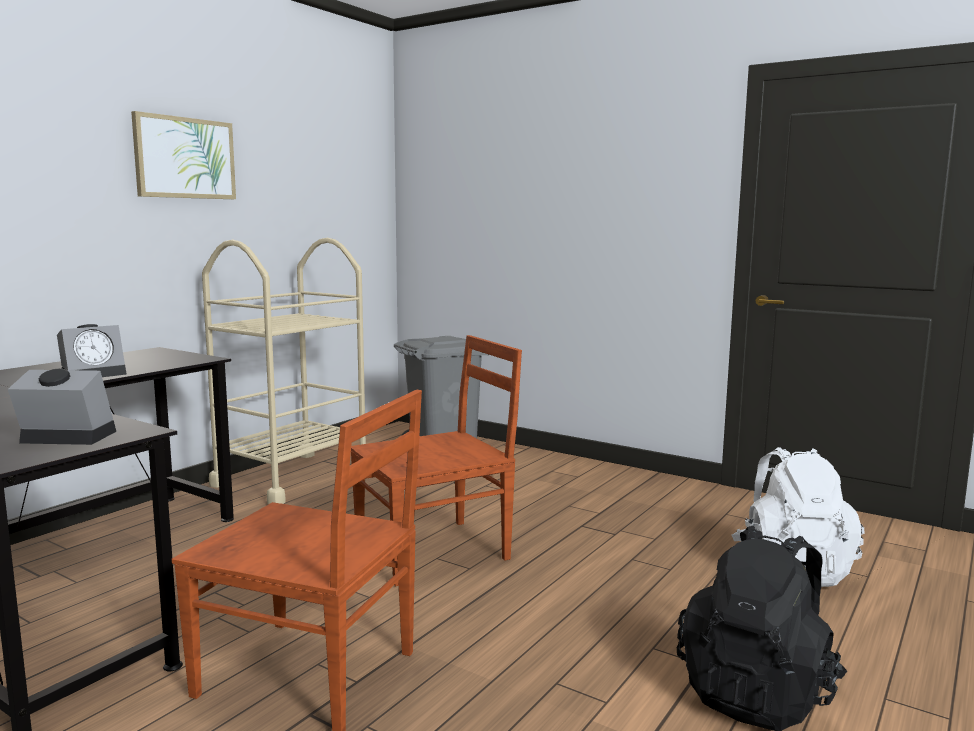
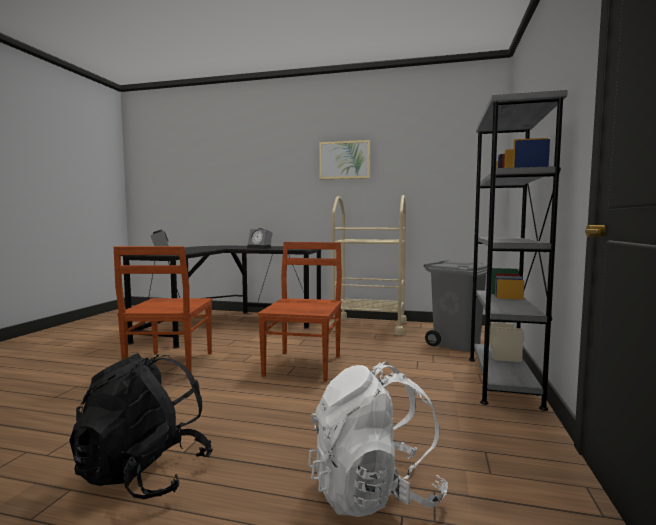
camera: 70 degrees right, 5 degrees down
brown chair [351,335,522,586] -> brown chair turned 120 degrees counterclockwise [258,242,342,382]
none -> grey bookcase [469,90,568,411]

